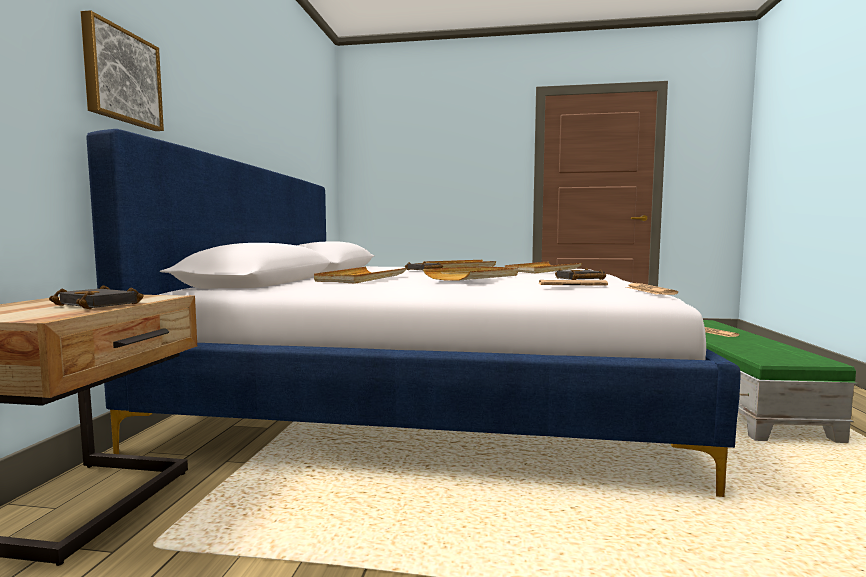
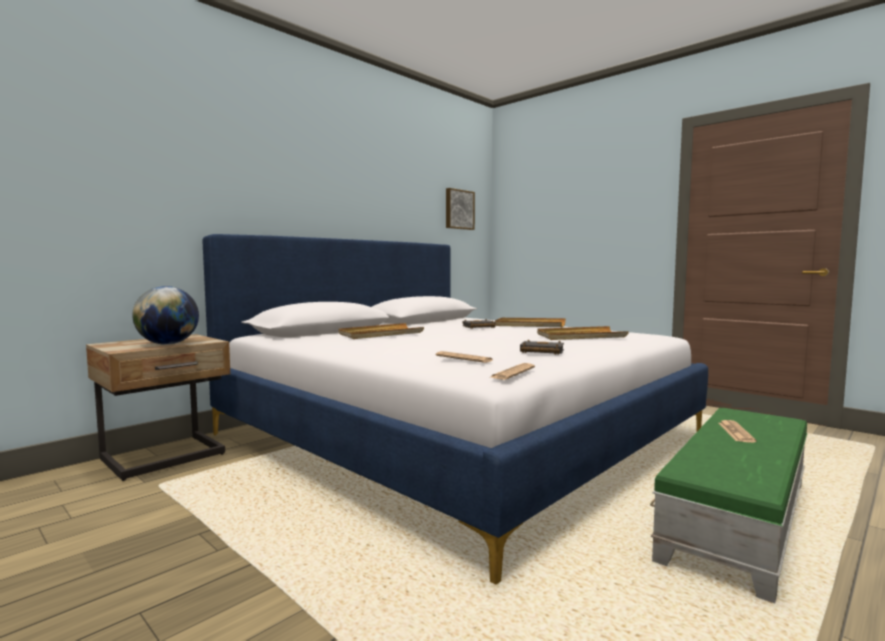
camera: 35 degrees right, 0 degrees up
black book [49,285,144,309] -> globe [132,286,199,345]
picture [81,10,164,131] -> picture moved to [446,188,475,230]
beige tray [423,266,518,281] -> none

